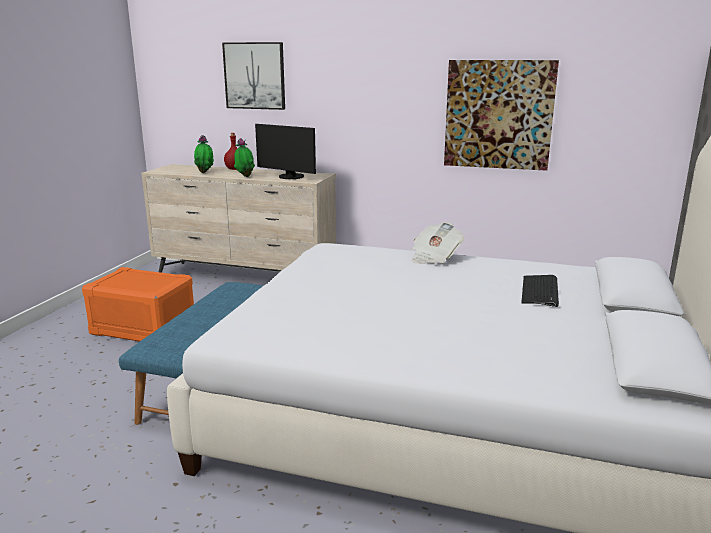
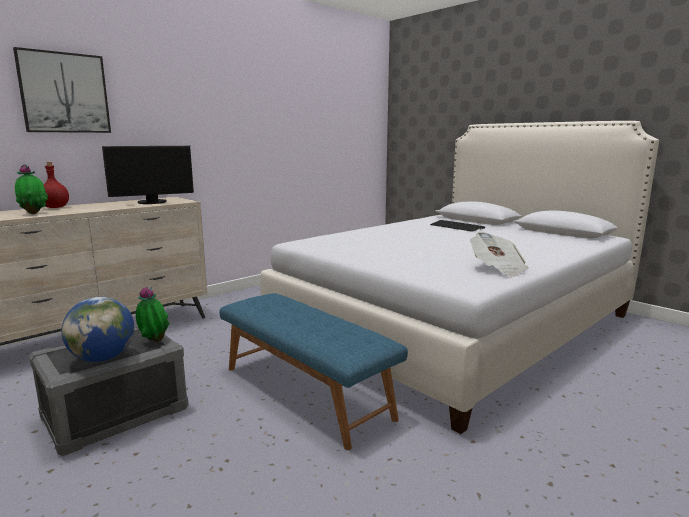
camera: 60 degrees left, 5 degrees down
orange storage box [82,267,194,342] -> grey storage box [29,326,189,456]
potted plant [234,138,255,177] -> potted plant moved to [136,287,169,342]
newspaper [412,222,464,264] -> newspaper moved to [470,232,529,277]
picture [444,60,559,171] -> none
none -> globe [61,297,134,362]

